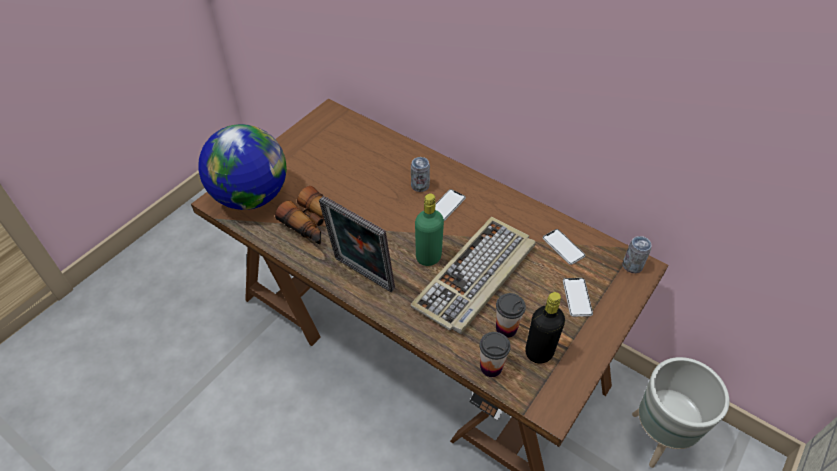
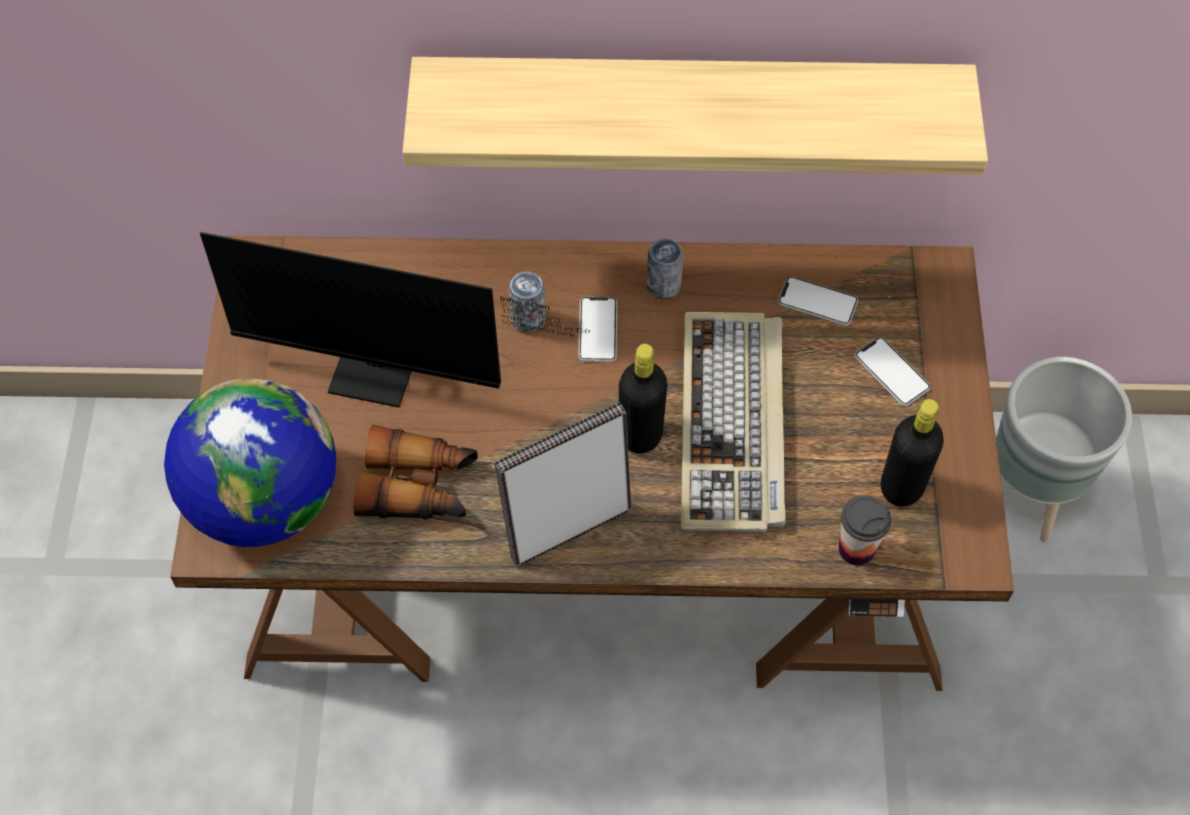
camera: 35 degrees left, 10 degrees up
picture frame [319,196,395,292] -> picture frame turned 150 degrees clockwise [494,402,631,567]
green bottle [415,194,444,266] -> black bottle [619,344,668,454]
cup [496,293,526,338] -> none
can [622,236,652,273] -> can moved to [646,238,683,299]
none -> monitor [200,232,590,407]
none -> shelf [403,57,988,175]

